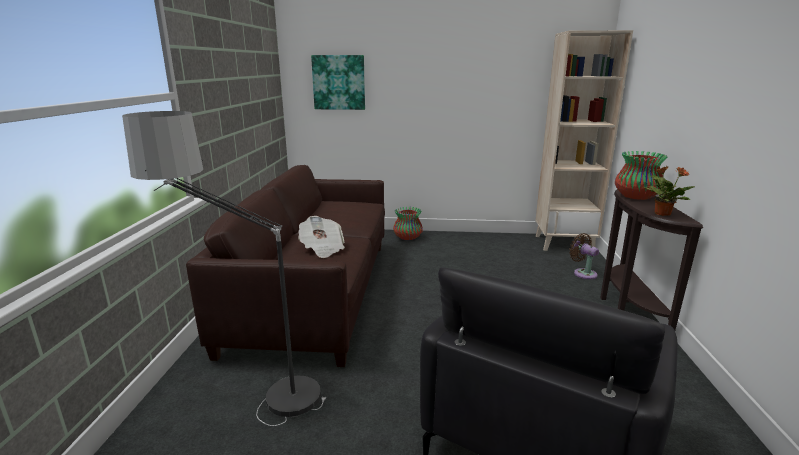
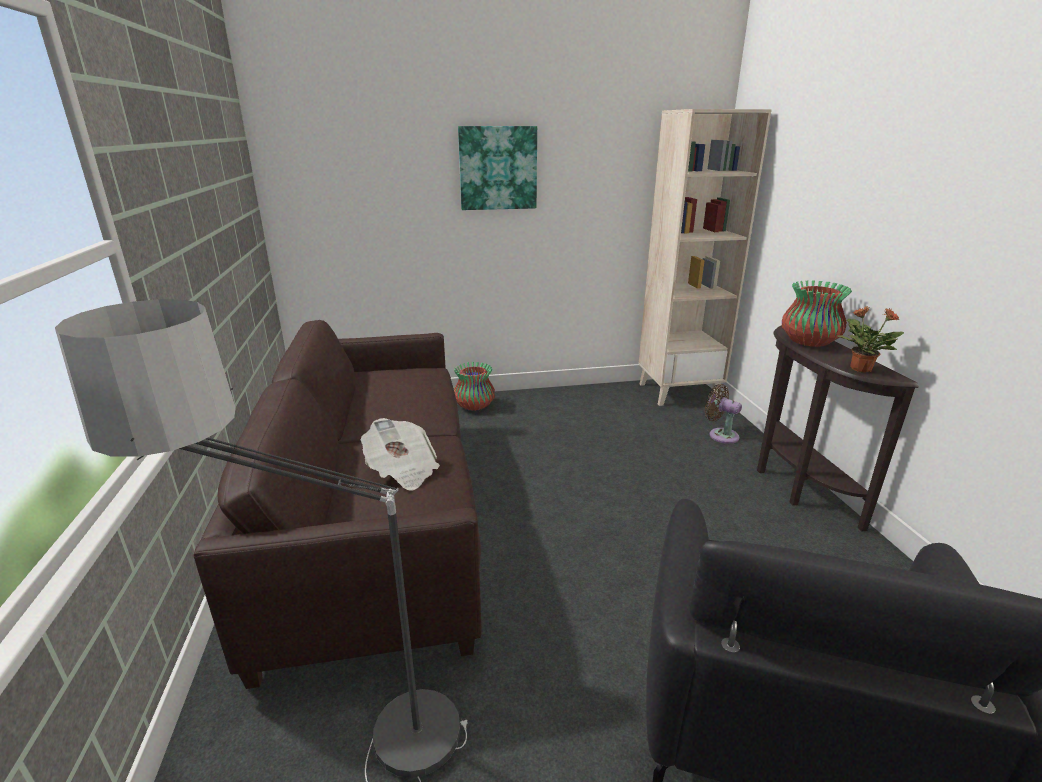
camera: 15 degrees left, 5 degrees up
picture [311,55,365,110] -> picture moved to [458,126,537,210]

